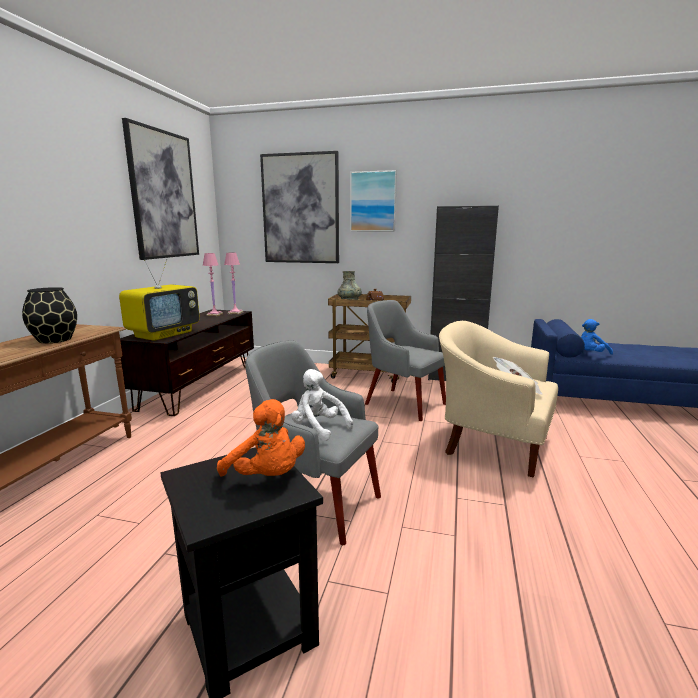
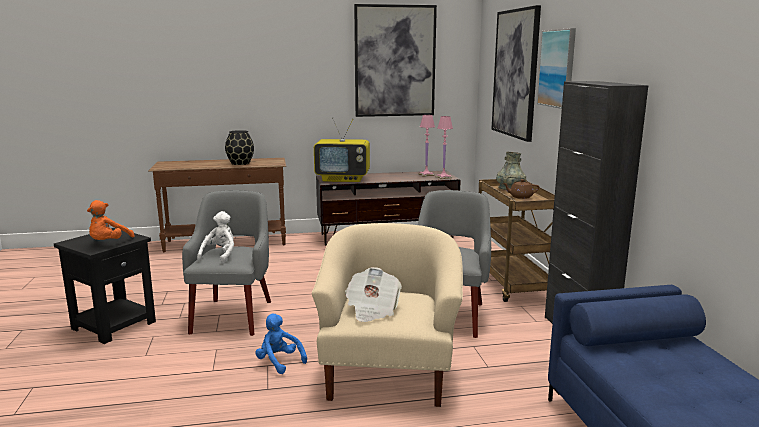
camera: 65 degrees right, 0 degrees up
blue plush toy [581,319,613,355] -> blue plush toy moved to [255,314,307,374]

